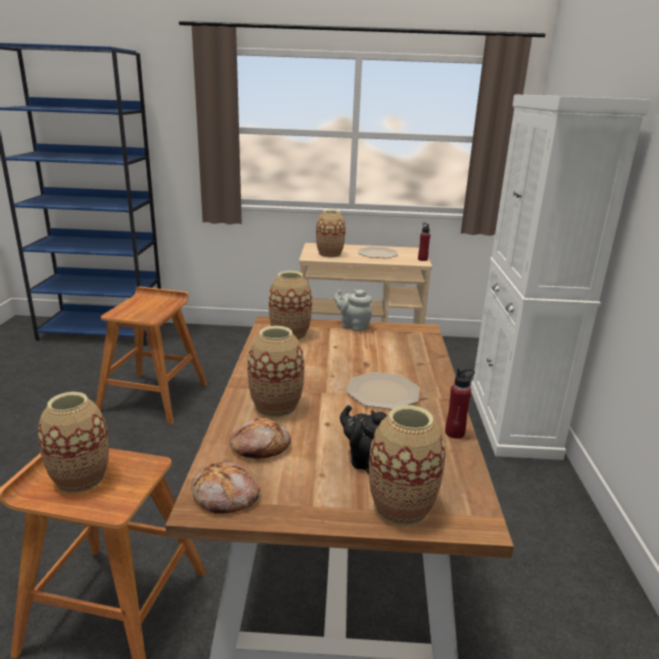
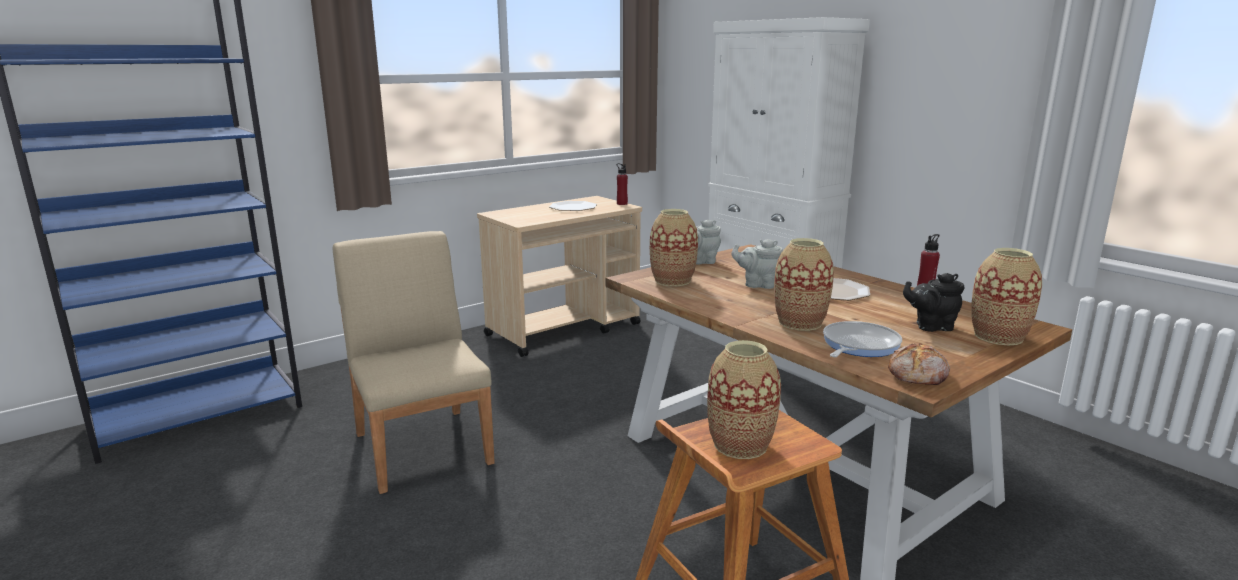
camera: 40 degrees left, 5 degrees down
brown stool [96,286,207,425] -> beige chair [333,231,495,494]
bread [230,418,291,458] -> frying pan [823,321,902,357]
vase [316,209,346,258] -> none
none -> grey teapot [731,239,783,289]

